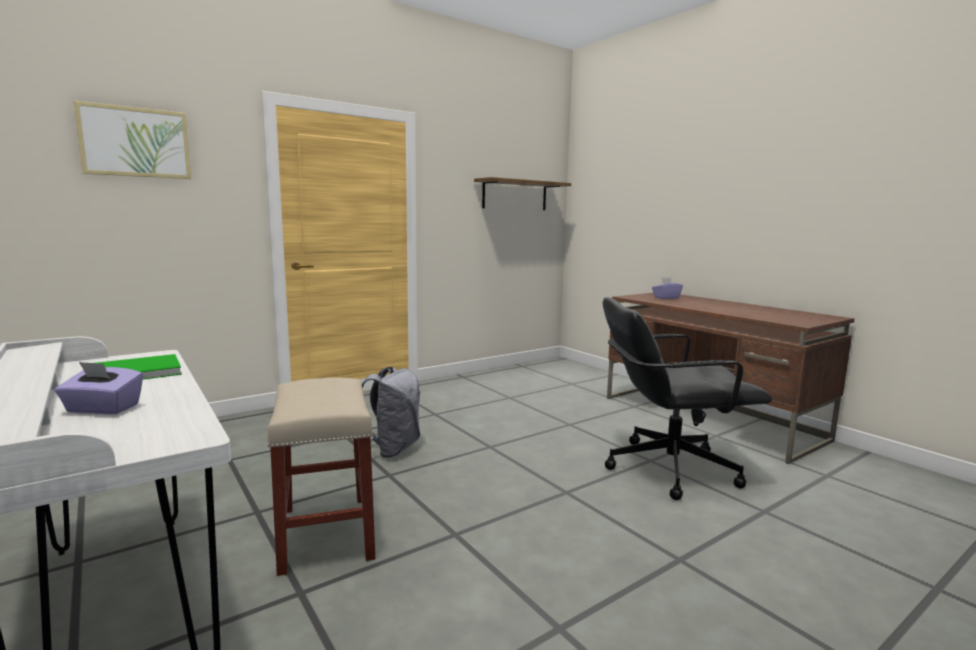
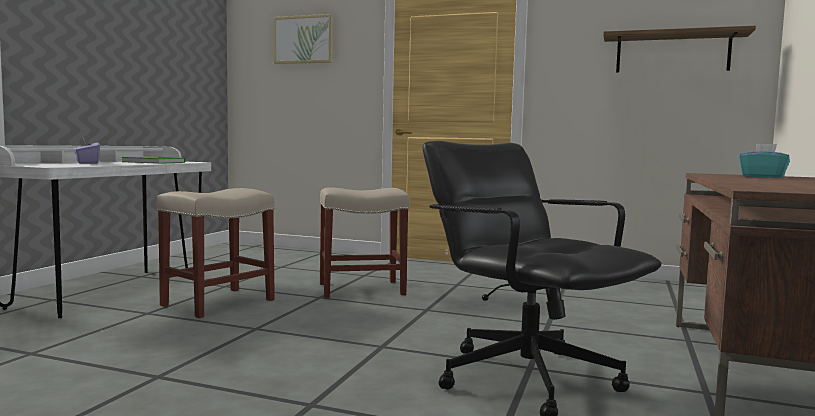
camera: 55 degrees right, 5 degrees down
grey backpack [362,367,420,458] -> beige stool [320,187,410,298]
purple tissue box [652,277,683,299] -> turquoise tissue box [739,144,790,178]

